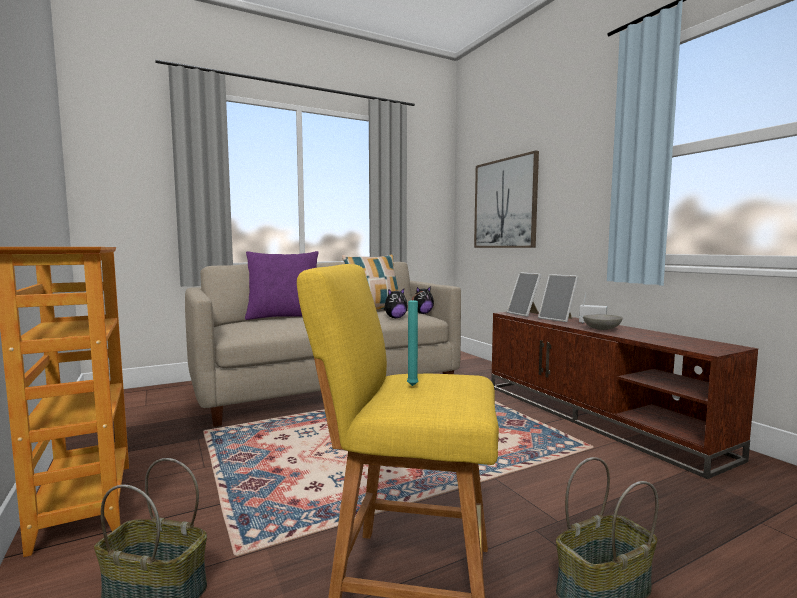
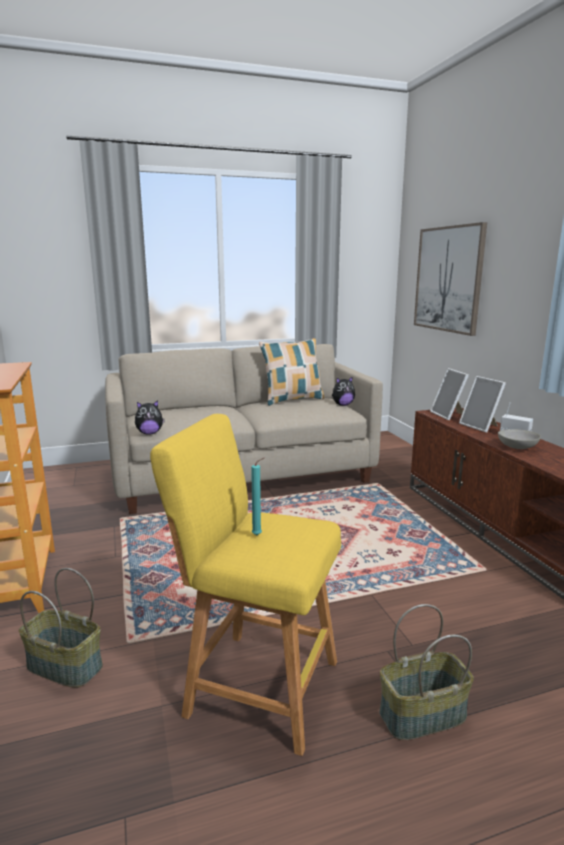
camera: 10 degrees right, 10 degrees up
purple pillow [245,251,319,320] -> none
plush toy [384,289,408,318] -> plush toy moved to [135,400,165,435]

